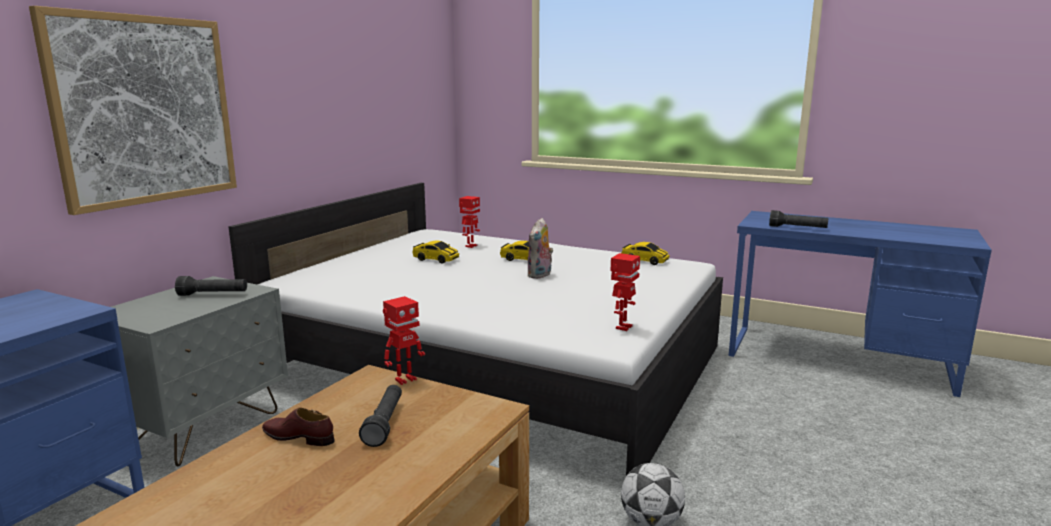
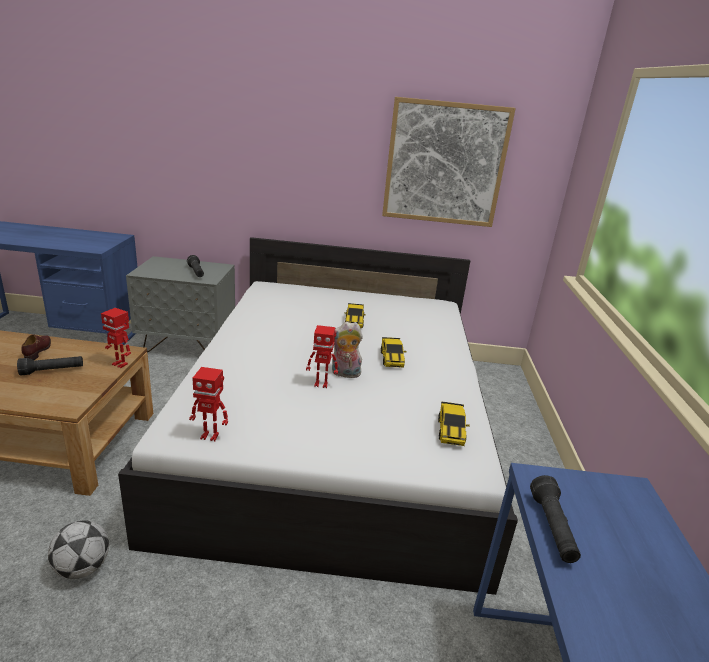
camera: 65 degrees right, 10 degrees up
picture [29,6,237,215] -> picture moved to [382,97,516,227]
toy robot [459,196,480,248] -> toy robot moved to [306,325,338,388]

